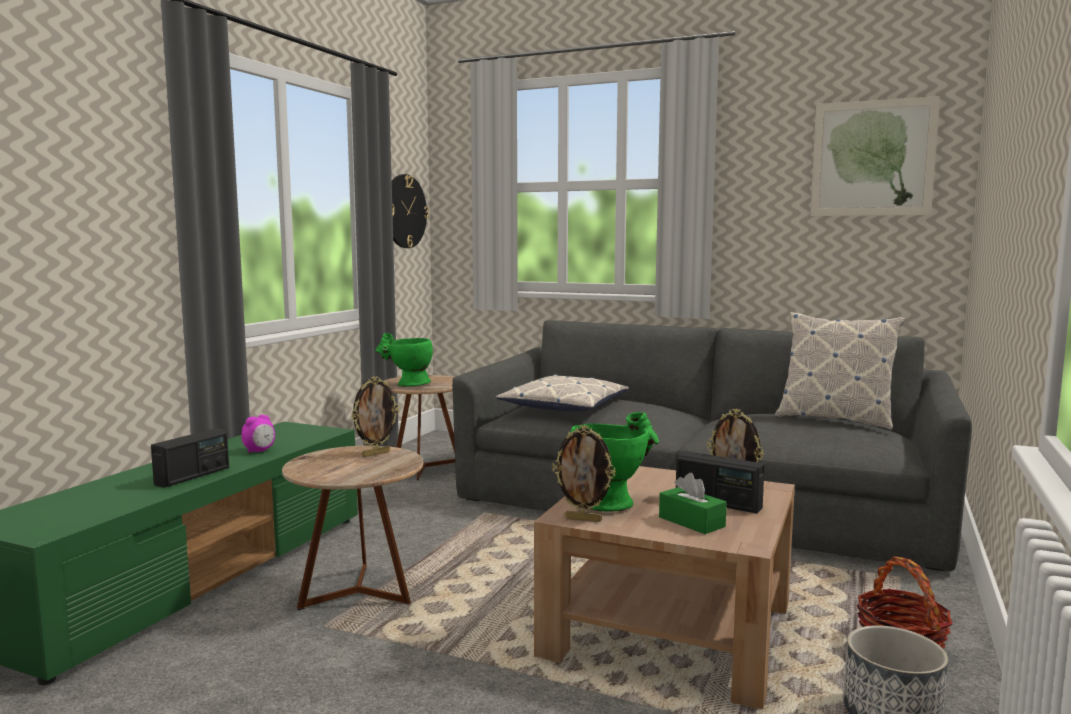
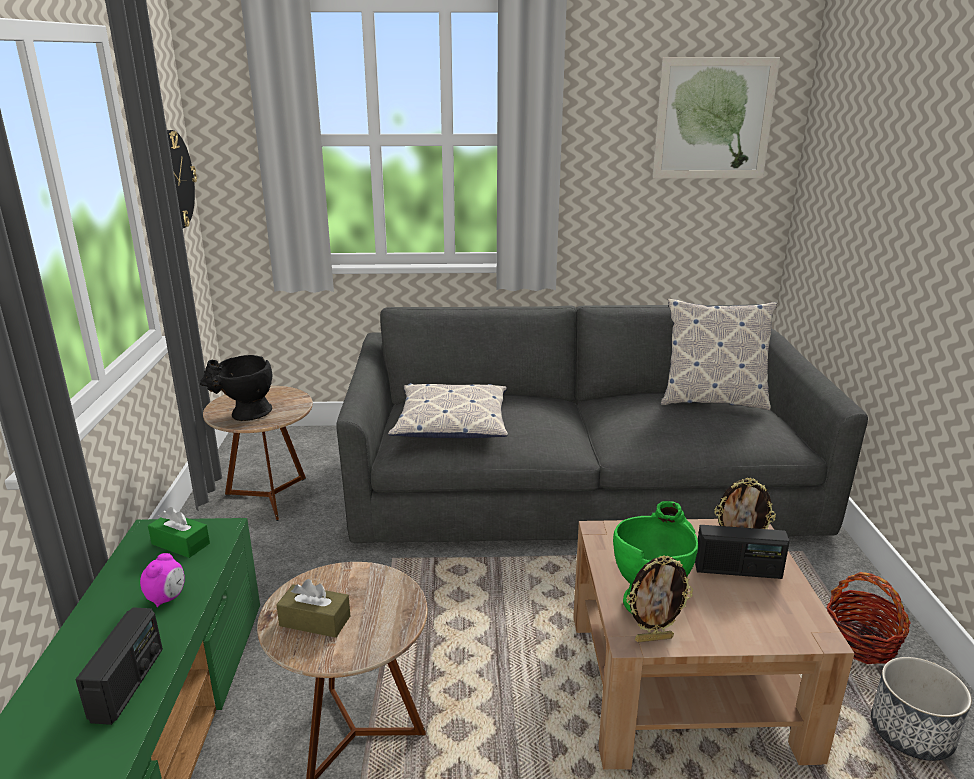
camera: 25 degrees left, 15 degrees up
picture frame [351,376,399,457] -> none
green vase [375,333,433,387] -> black vase [200,355,272,421]
green tissue box [659,473,727,534] -> green tissue box moved to [148,507,210,558]
none -> brown tissue box [276,579,350,638]

